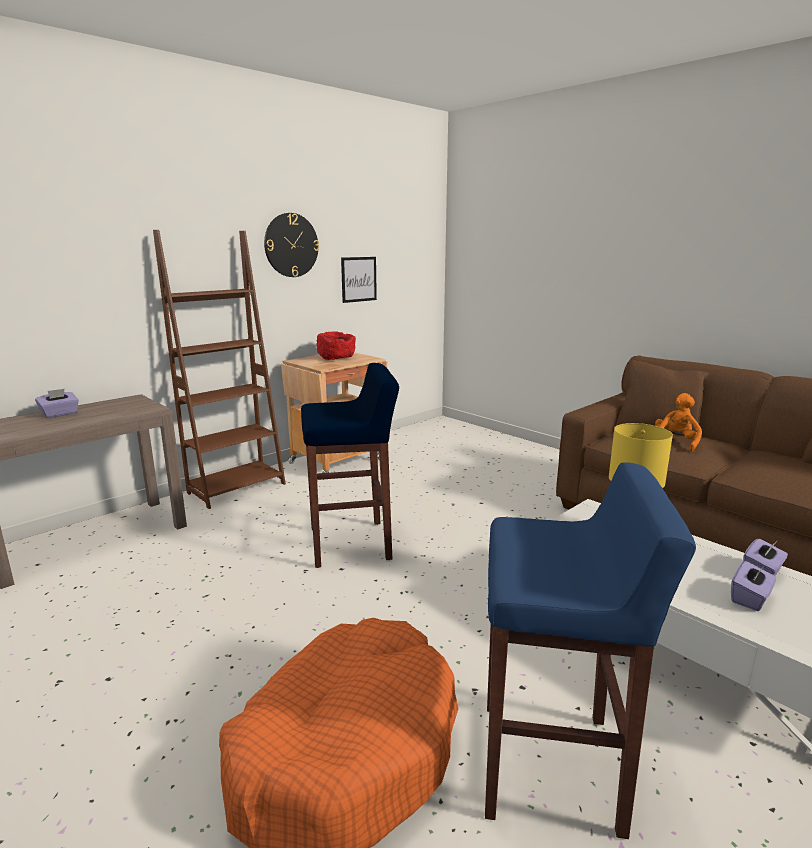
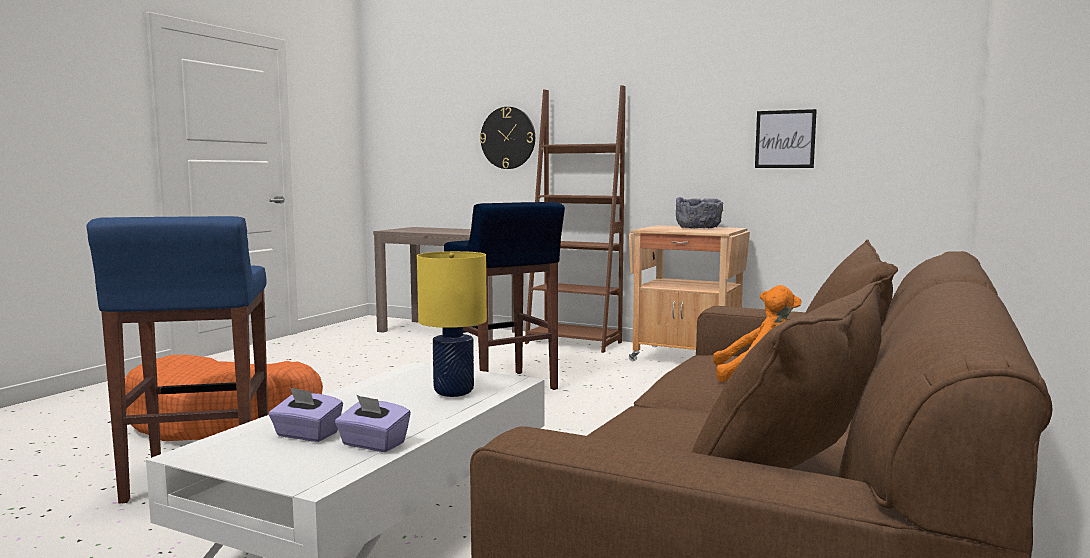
camera: 70 degrees right, 10 degrees down
purple tissue box [35,389,79,418] -> none
wall clock [264,213,319,277] -> wall clock moved to [480,107,535,169]
red bowl [316,331,356,360] -> grey bowl [676,197,723,229]

